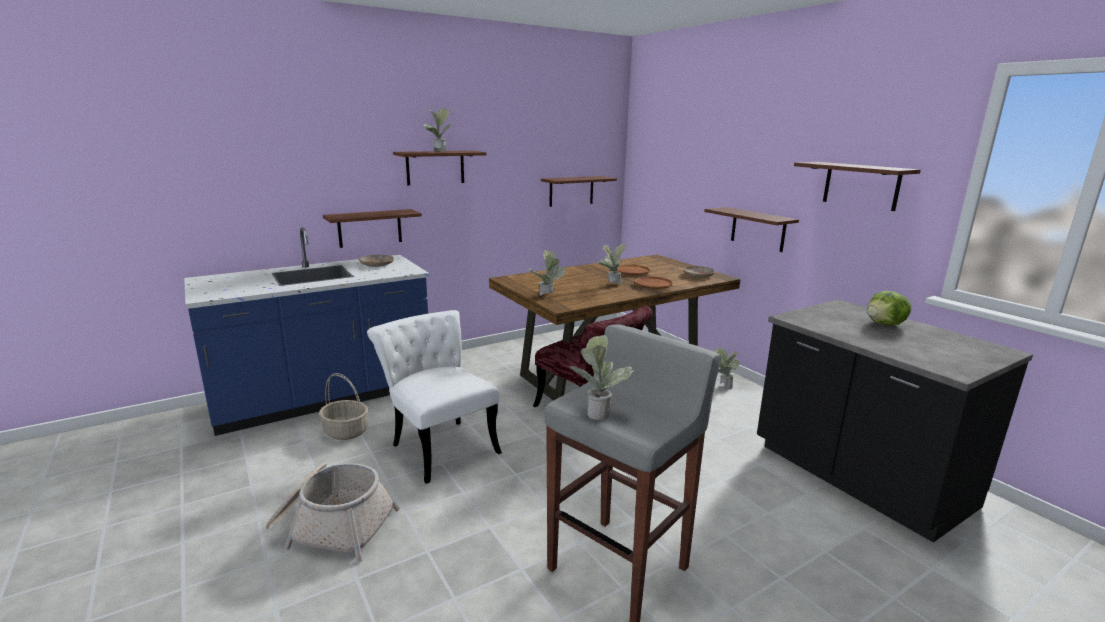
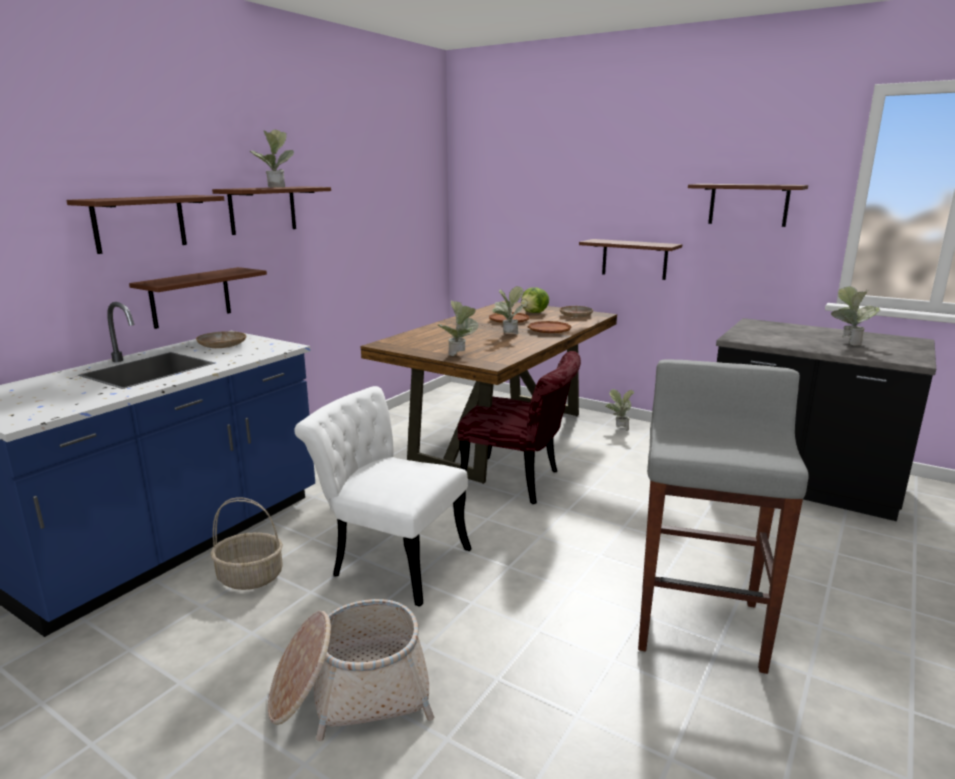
camera: 25 degrees left, 0 degrees up
brown shelf [541,176,617,207] -> brown shelf moved to [67,195,224,254]
potted plant [570,335,635,420] -> potted plant moved to [831,286,880,346]
lettuce [867,291,911,326] -> lettuce moved to [521,287,549,313]

